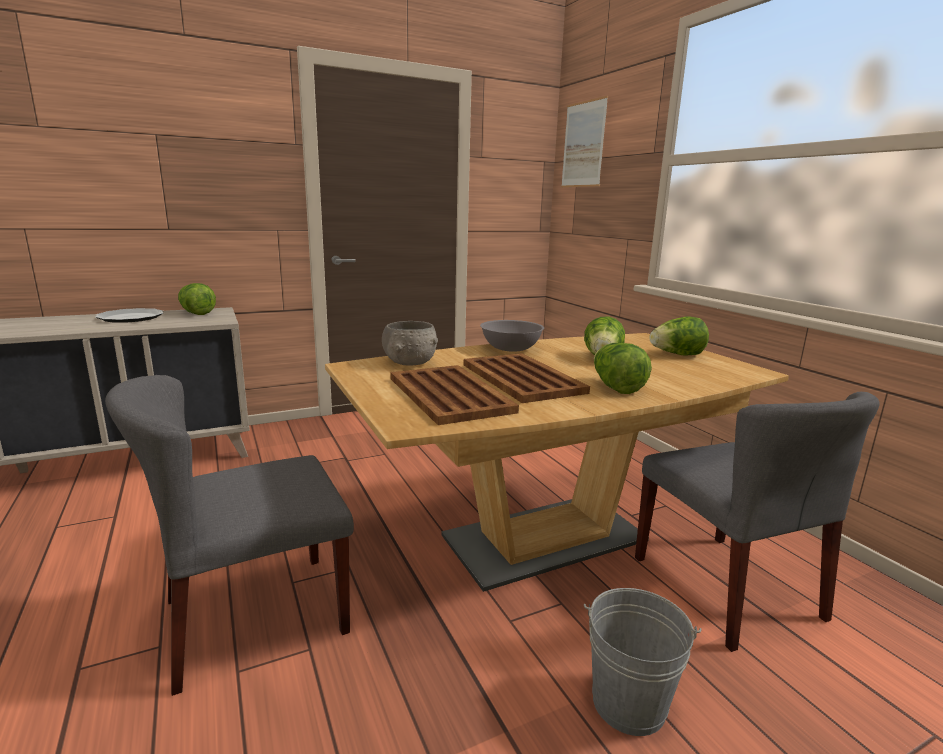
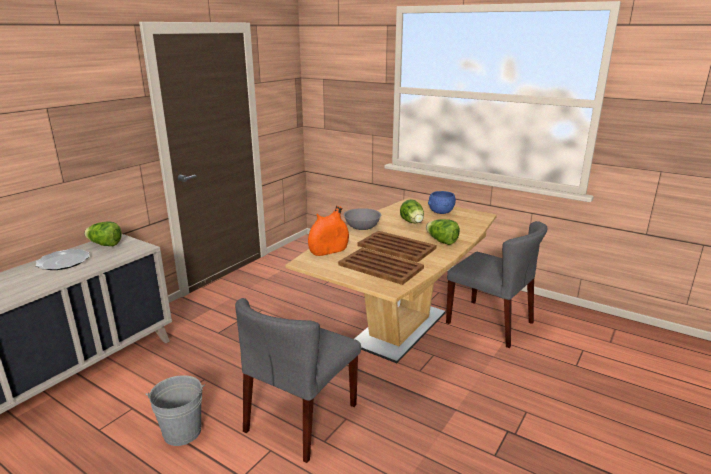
camera: 30 degrees left, 5 degrees up
grey bowl [382,321,438,365] -> orange vase [308,206,349,256]
picture [561,96,608,187] -> none
grey bucket [584,588,701,736] -> grey bucket moved to [146,375,205,446]
lettuce [649,316,709,356] -> blue bowl [428,191,456,214]

